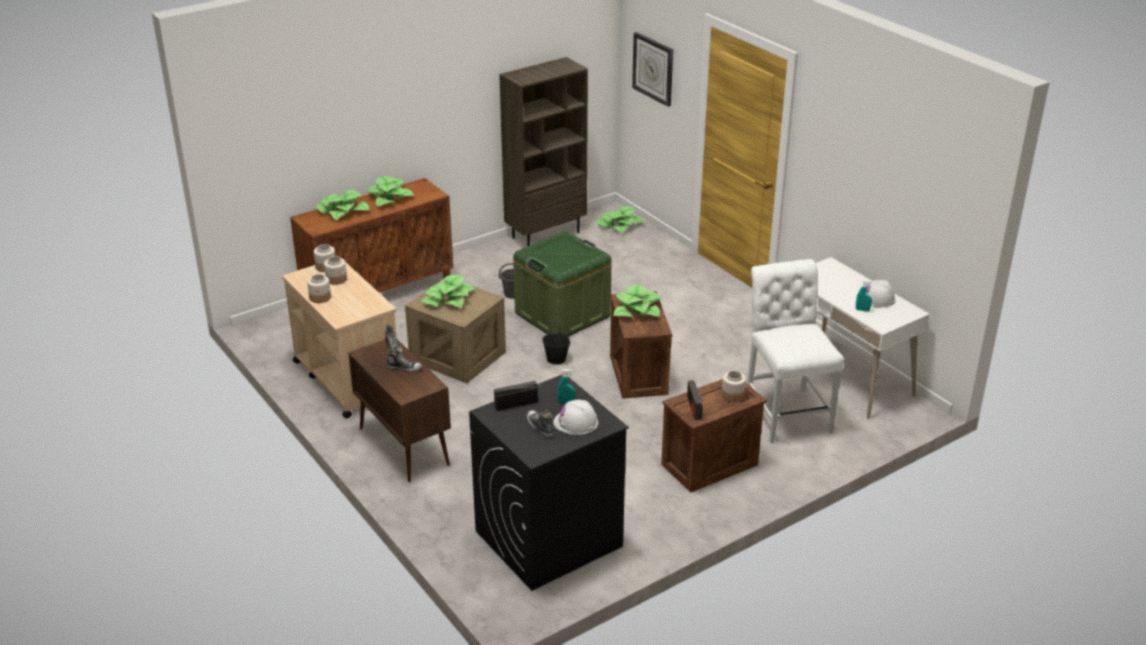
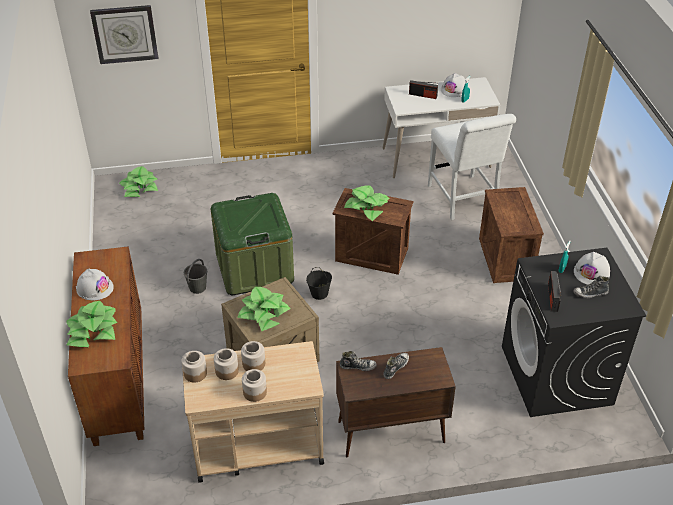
camera: 65 degrees left, 10 degrees up
potted plant [367,176,415,207] -> white hard hat [76,269,114,300]
brown bookcase [499,57,588,246] -> none
radio [687,380,703,420] -> radio moved to [409,80,438,99]
jar [721,371,746,402] -> jar moved to [241,341,265,371]
white chair [747,259,844,443] -> white chair turned 120 degrees counterclockwise [428,114,516,220]

